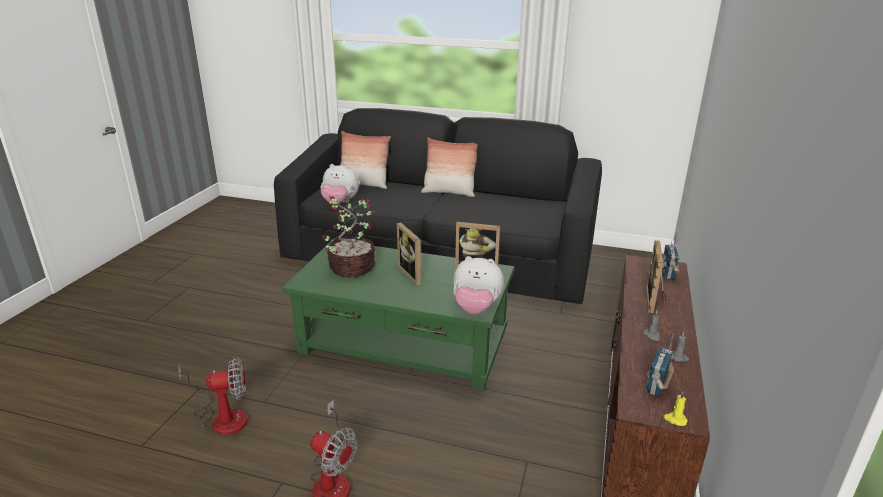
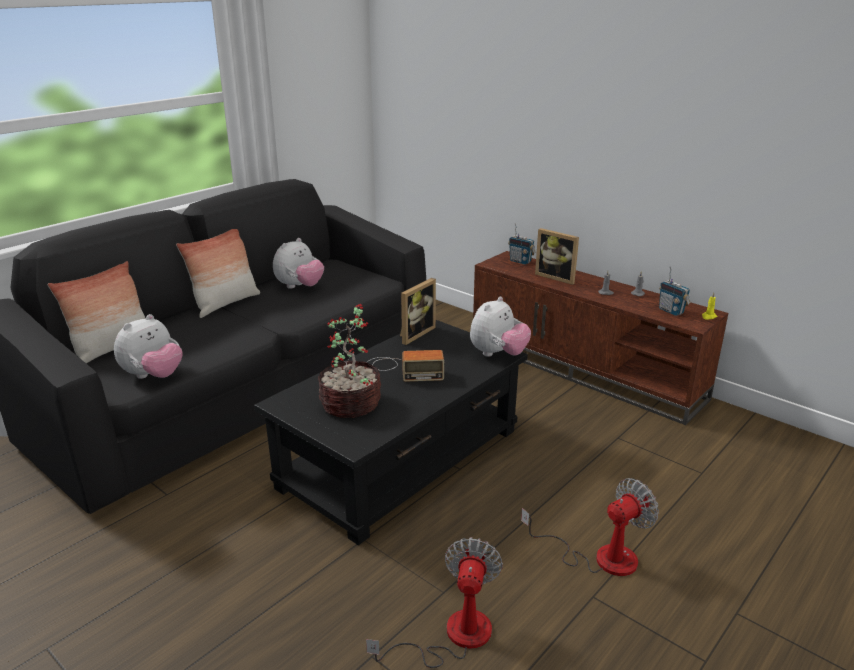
camera: 65 degrees left, 0 degrees up
green coffee table [282,240,515,390] -> black coffee table [254,320,528,545]
picture frame [397,223,422,286] -> radio [367,350,444,382]
none -> plush toy [273,238,324,289]

